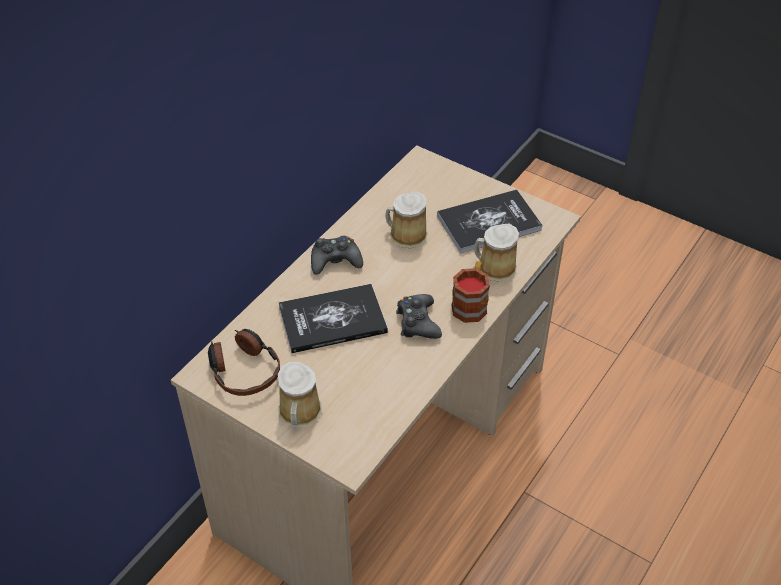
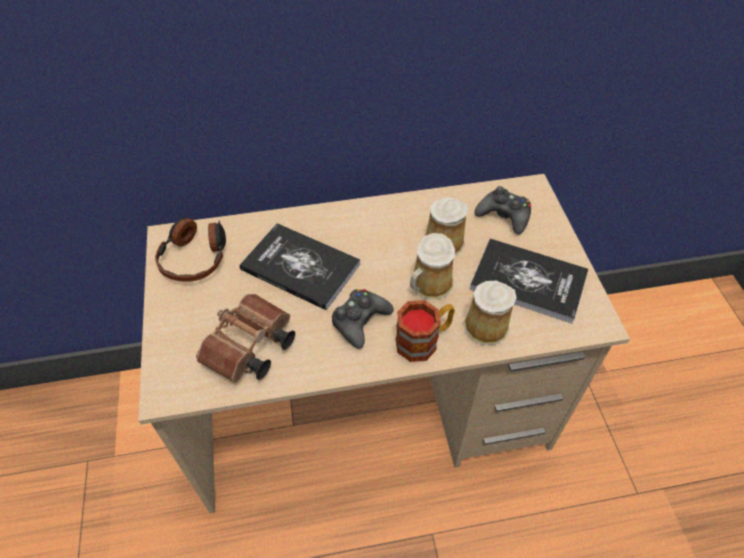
camera: 45 degrees right, 5 degrees up
mug [278,362,322,427] -> mug moved to [410,233,455,300]
black game controller [311,236,363,275] -> black game controller moved to [475,186,531,235]
none -> brown binoculars [196,294,295,383]

